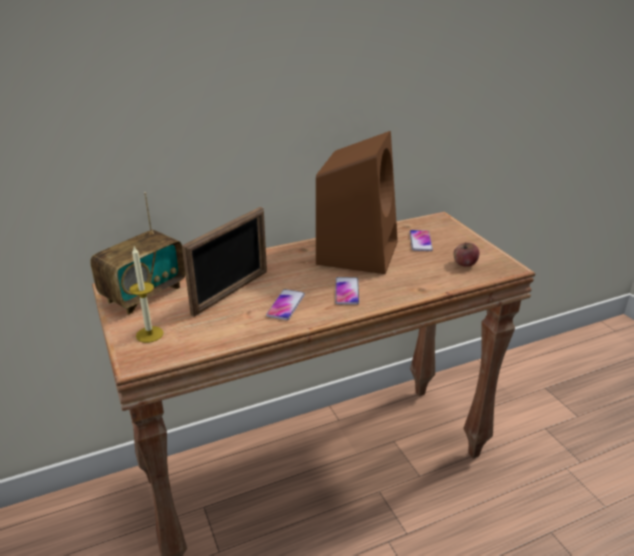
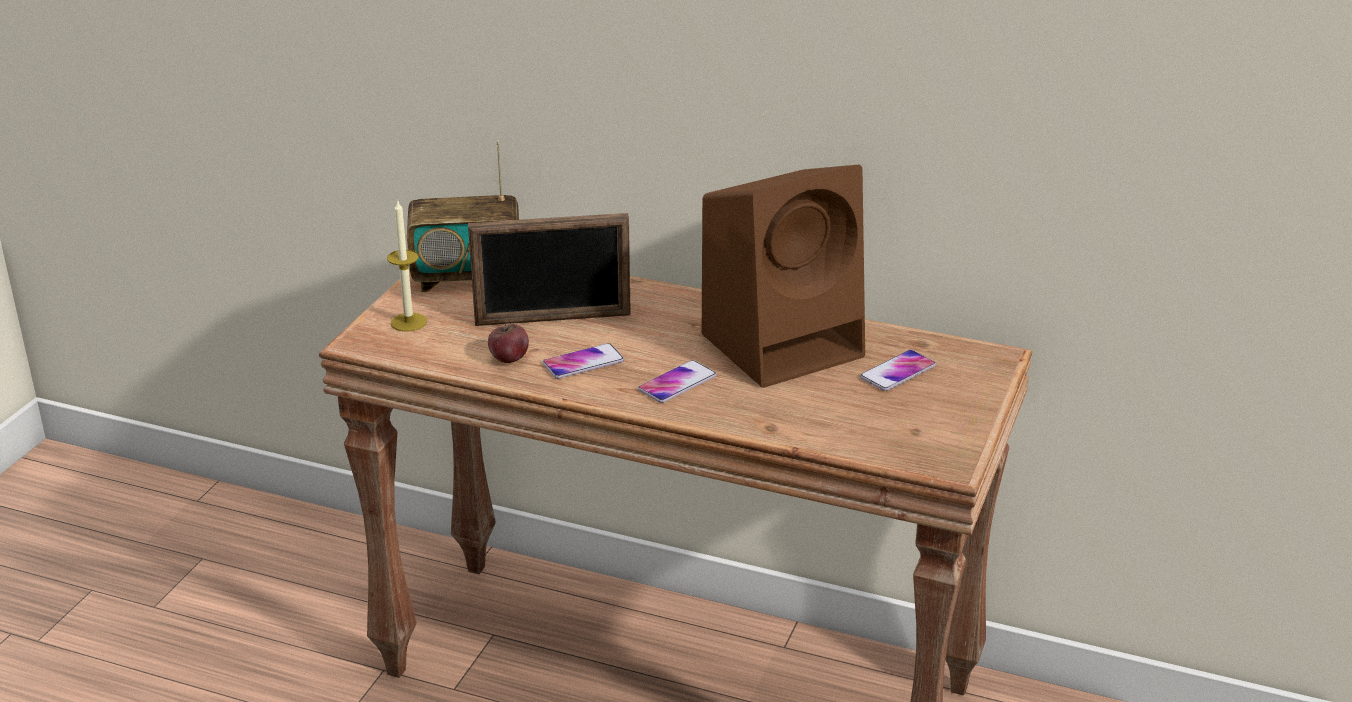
camera: 45 degrees right, 0 degrees up
apple [454,243,480,267] -> apple moved to [488,322,529,363]

